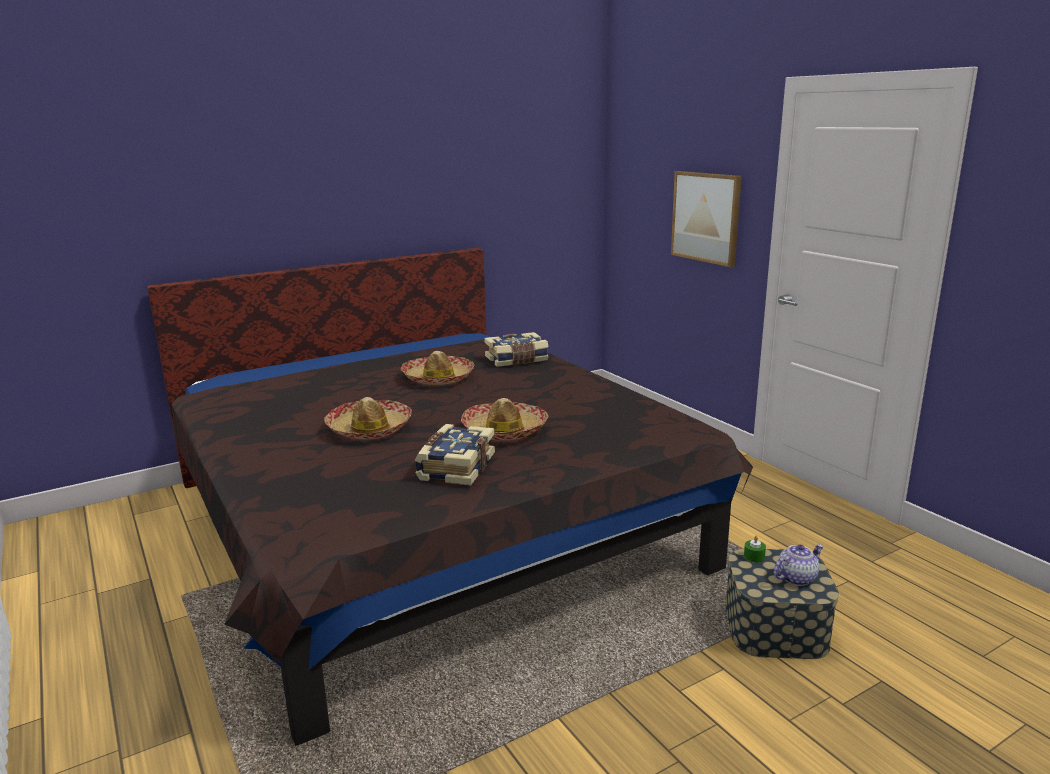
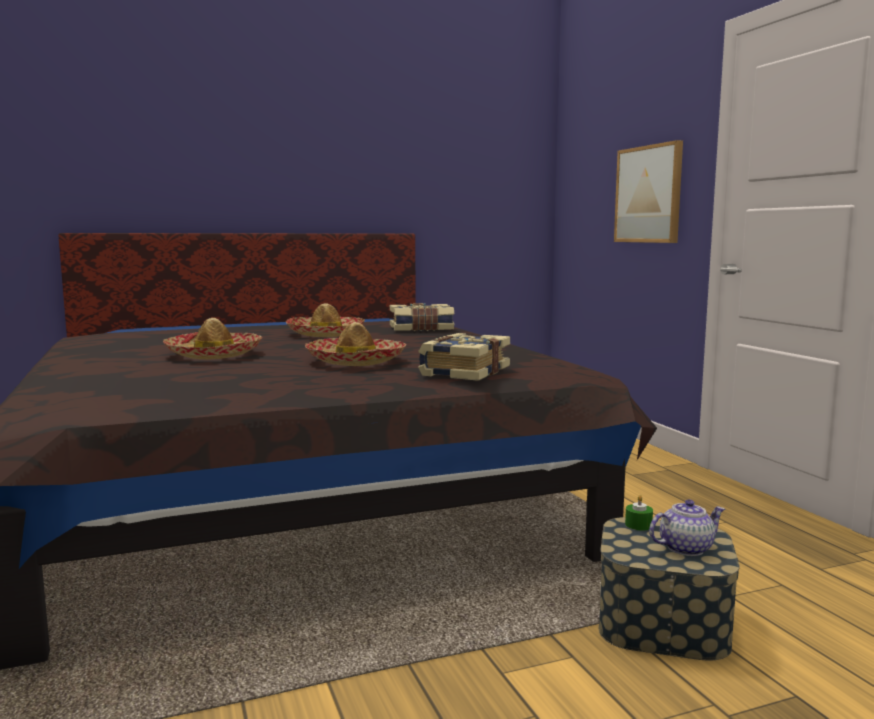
camera: 10 degrees right, 10 degrees down
book [415,424,495,485] -> book moved to [418,333,510,381]

